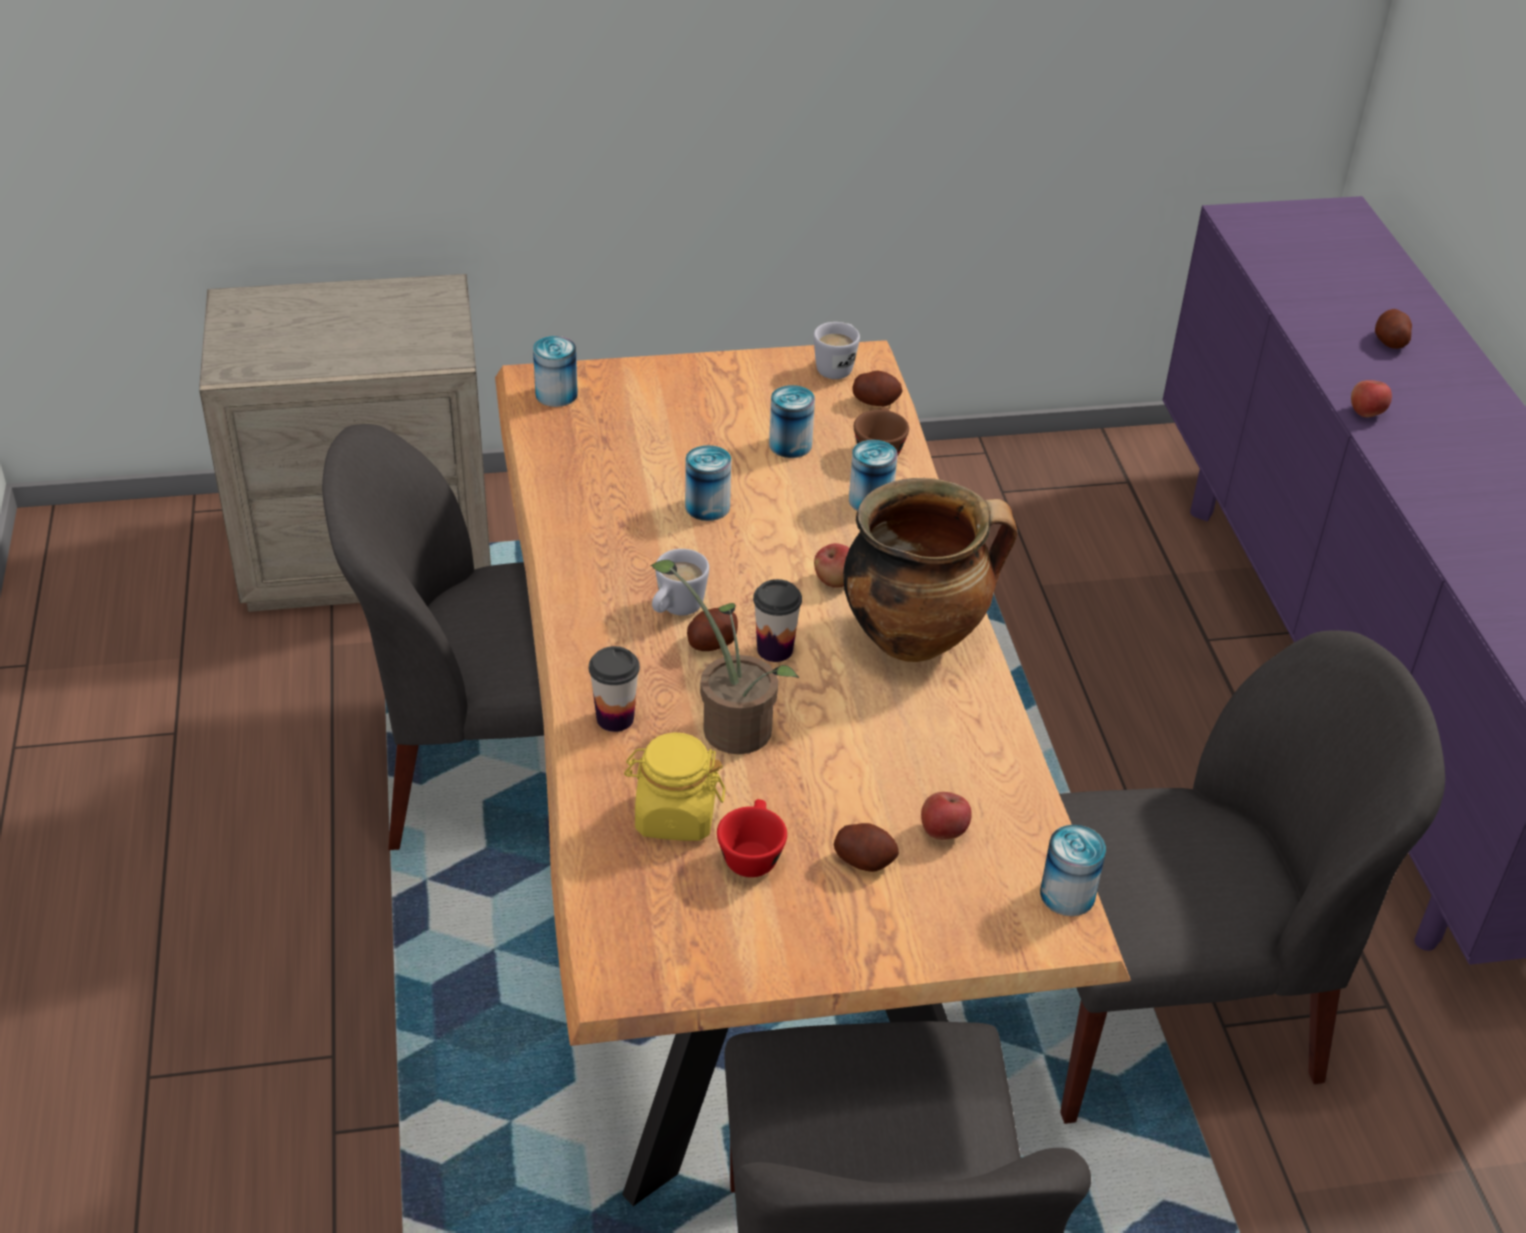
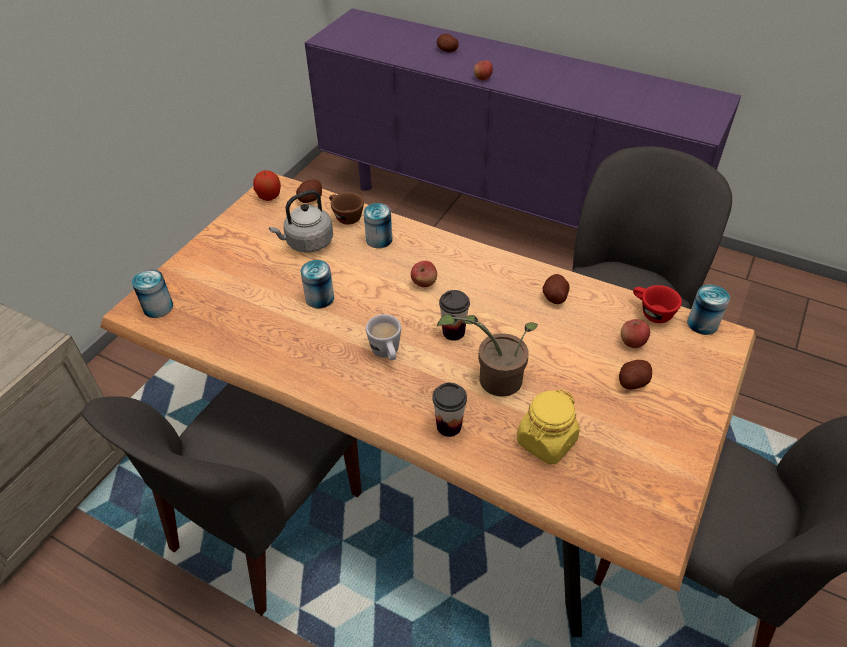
camera: 50 degrees left, 5 degrees up
potato [687,608,738,651] -> potato moved to [543,274,570,304]
red cup [717,799,787,877] -> red cup moved to [633,285,682,323]
can [769,385,815,458] -> grey kettle [269,190,333,253]
white mug [813,322,860,379] -> apple [253,170,281,201]
cooking pot [843,478,1017,662] -> none

